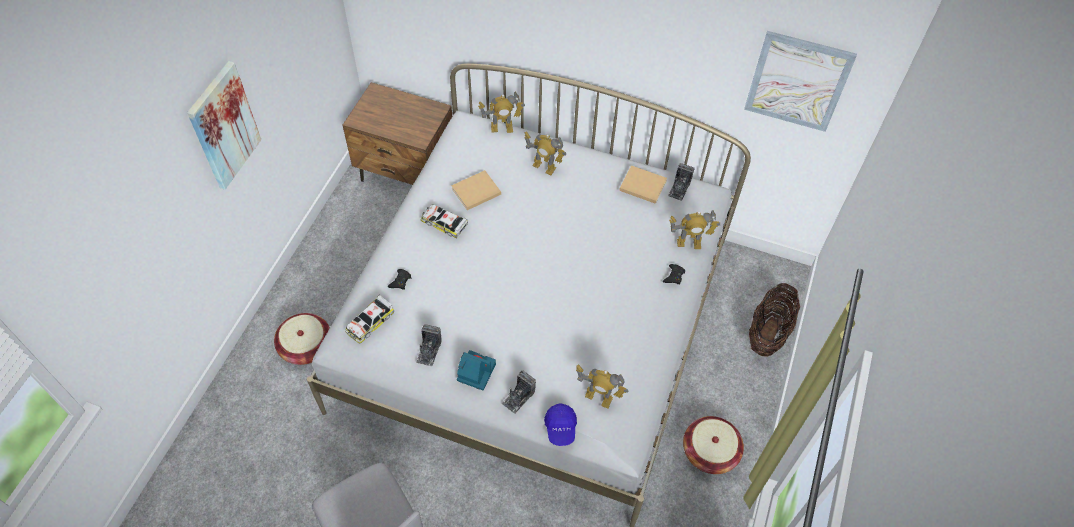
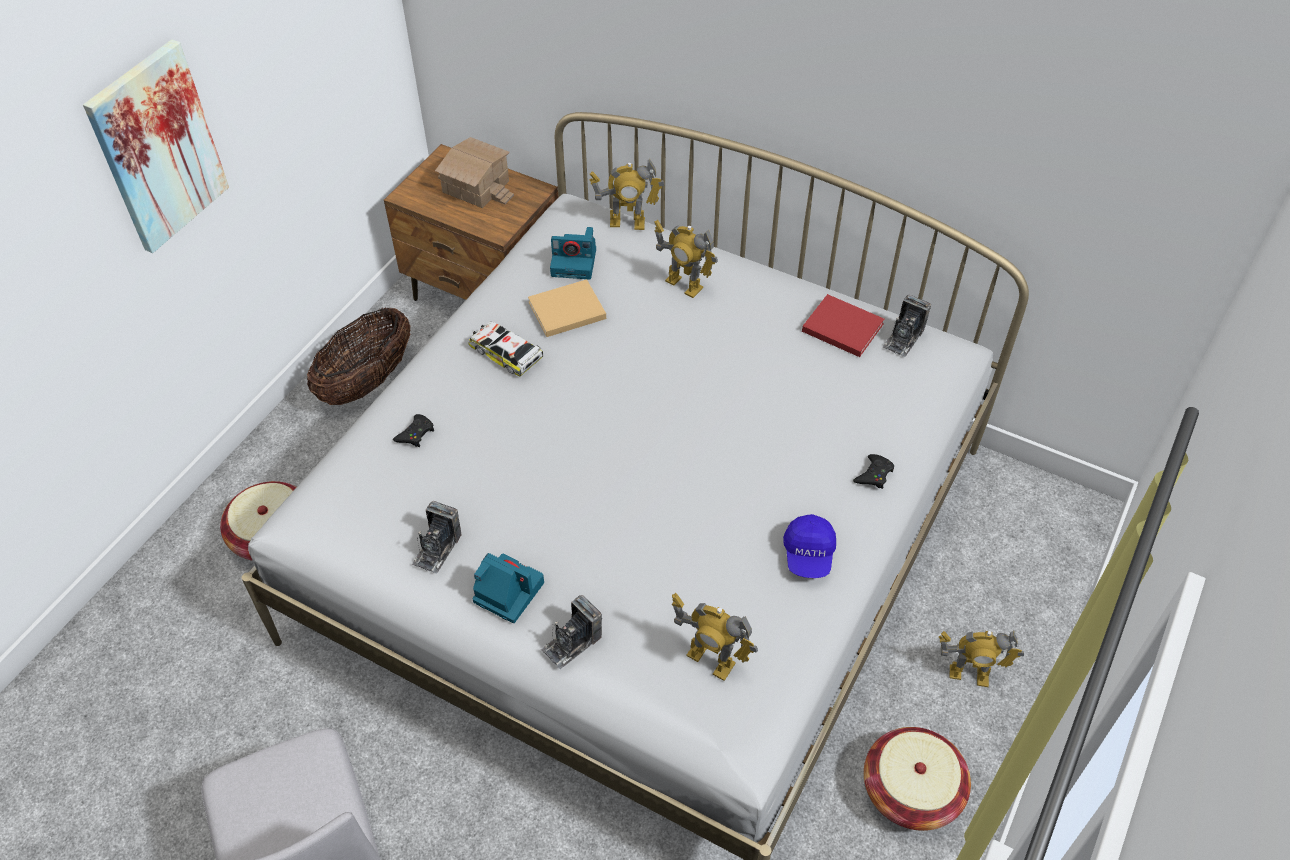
camera: 10 degrees right, 5 degrees down
toy car [345,295,394,344] -> none
blue cap [544,403,577,446] -> blue cap moved to [783,514,836,578]
beige book [619,165,667,204] -> red book [802,294,885,357]
toy robot [669,210,720,249] -> toy robot moved to [939,631,1024,687]
picture [744,31,857,132] -> none
basket [749,283,800,357] -> basket moved to [307,307,411,405]
none -> toy house [435,137,514,208]
none -> camera [550,227,596,280]

